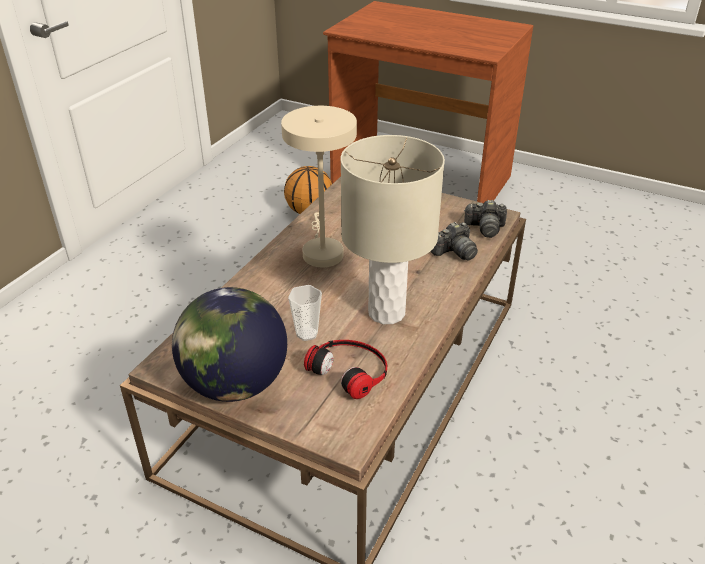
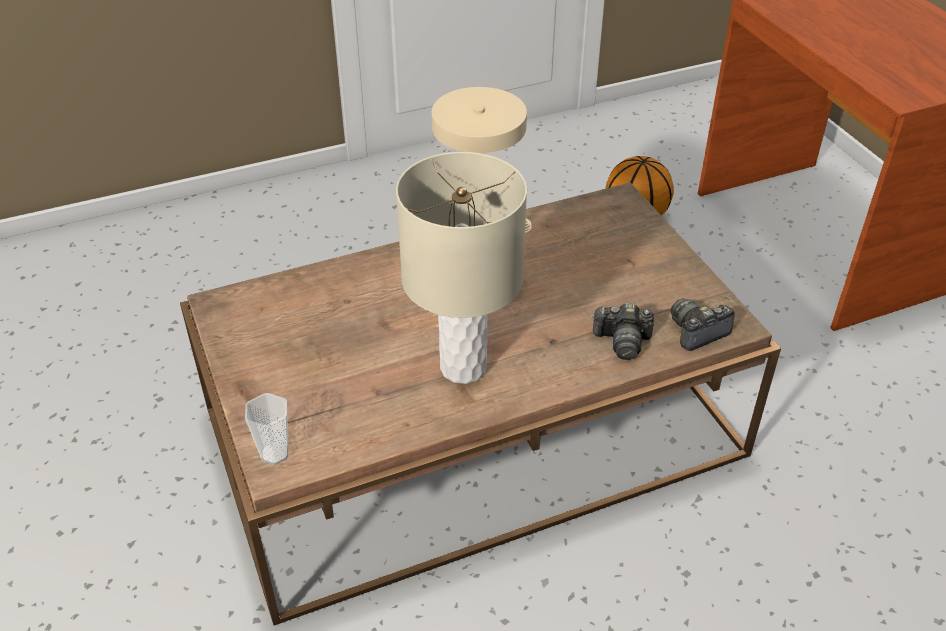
camera: 40 degrees right, 5 degrees up
globe [172,287,287,402] -> none
cup [288,285,322,341] -> cup moved to [245,393,288,465]
headphones [304,340,387,399] -> none
camera [464,200,507,238] -> camera turned 105 degrees clockwise [671,299,735,351]

